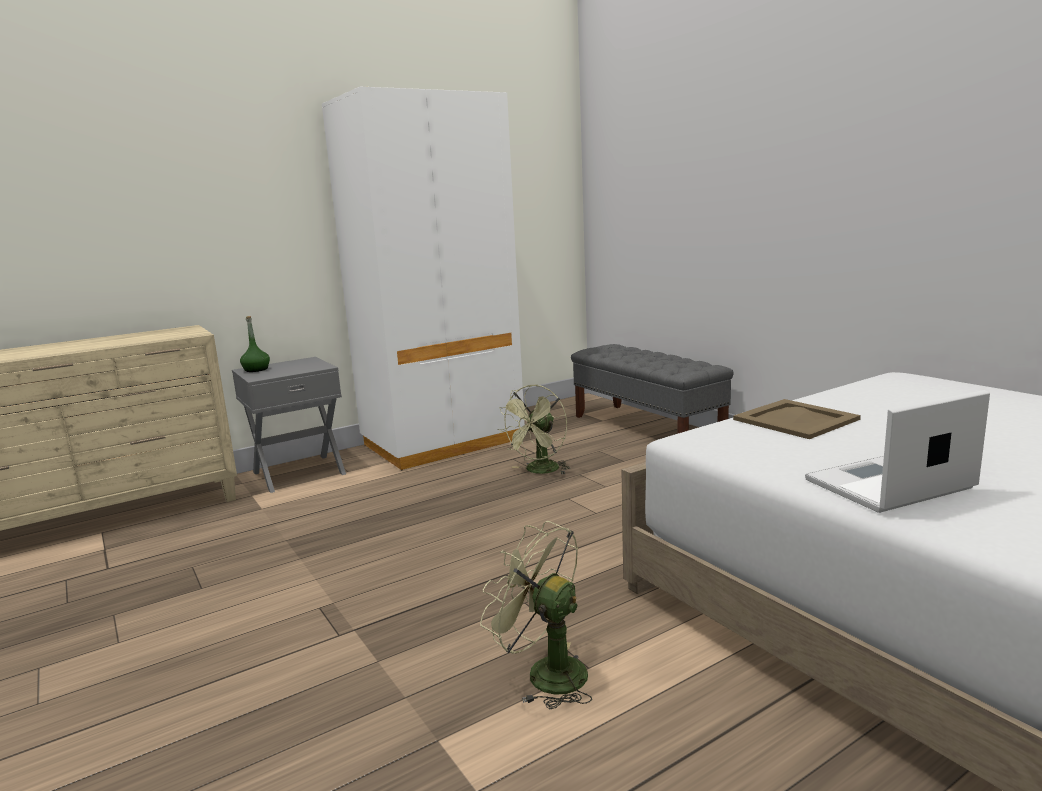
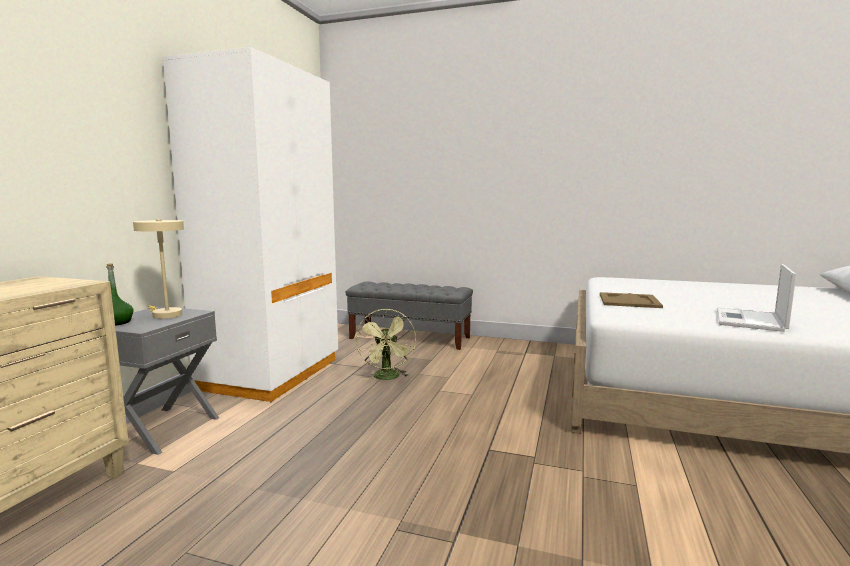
camera: 40 degrees left, 5 degrees down
green fan [480,521,592,709] -> none
none -> beige table lamp [133,219,184,319]

